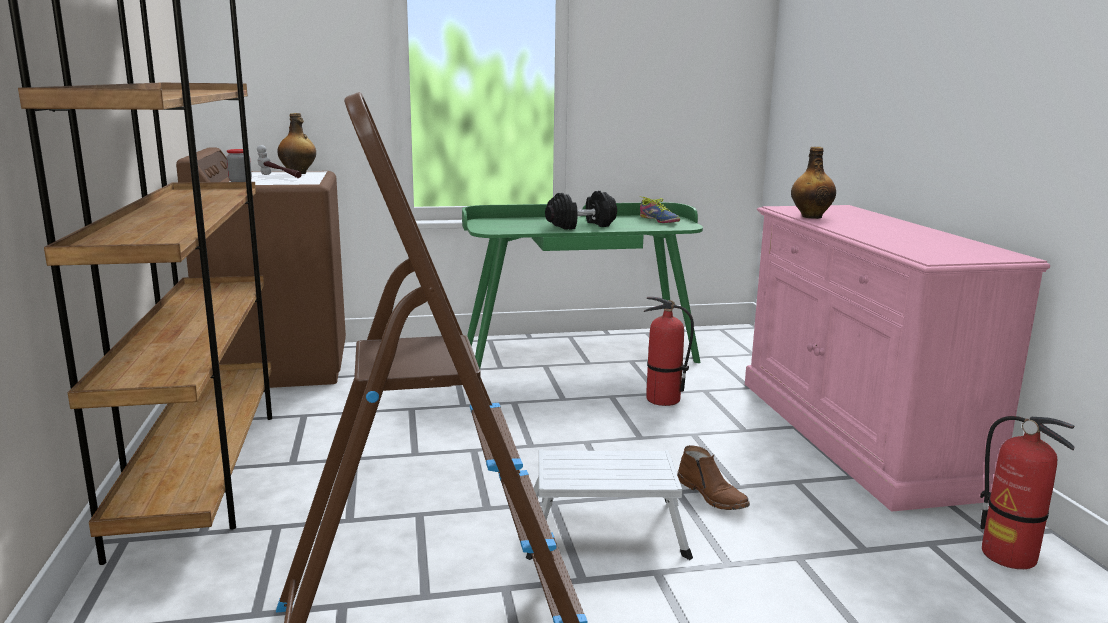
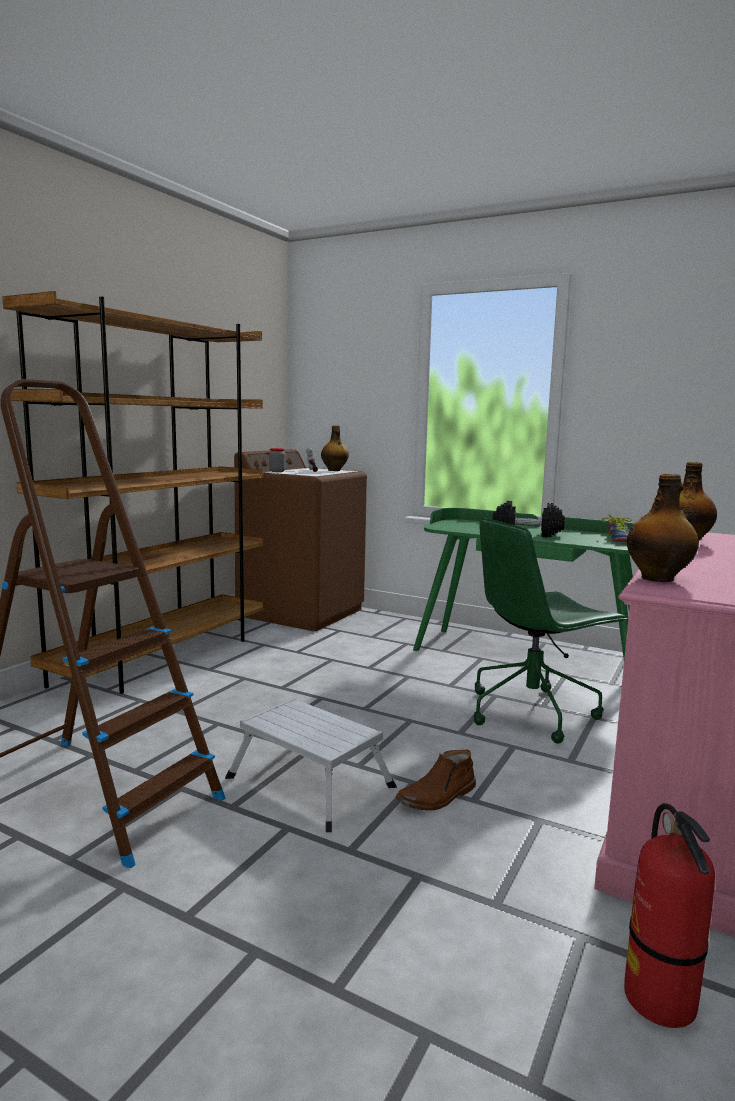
camera: 40 degrees right, 5 degrees down
fire extinguisher [644,297,694,406] -> green office chair [474,518,628,744]
brown boot [677,445,750,510] -> brown boot turned 45 degrees clockwise [395,750,476,811]
none -> bottle [627,474,699,582]

